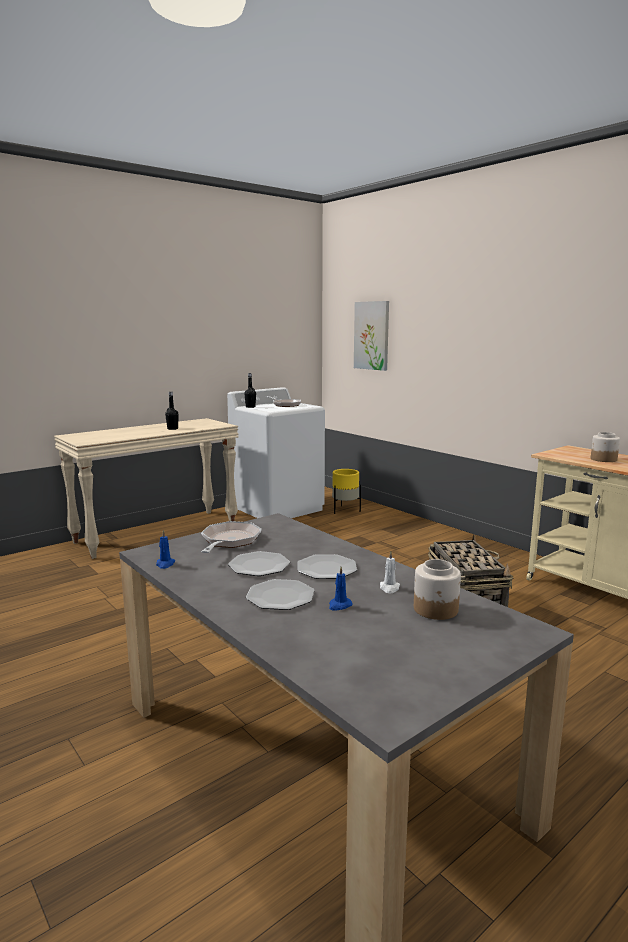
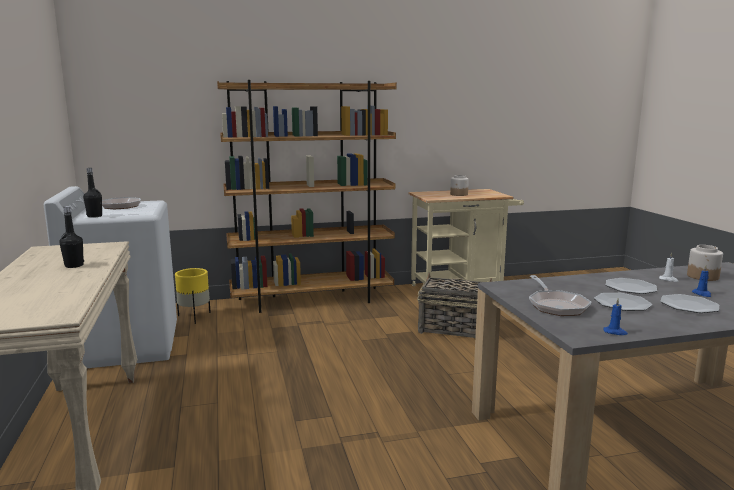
camera: 65 degrees left, 0 degrees up
frying pan [201,521,261,553] -> frying pan turned 135 degrees counterclockwise [529,275,591,316]
picture [354,301,389,371] -> none
none -> brown bookcase [217,80,397,313]

